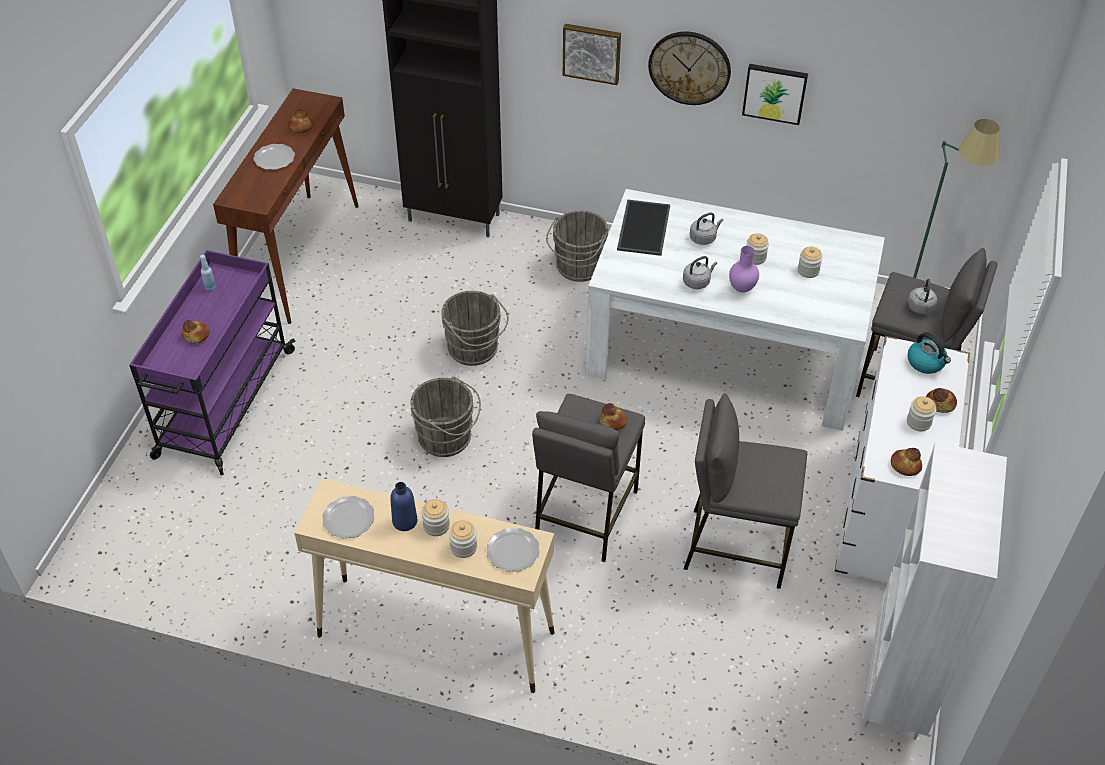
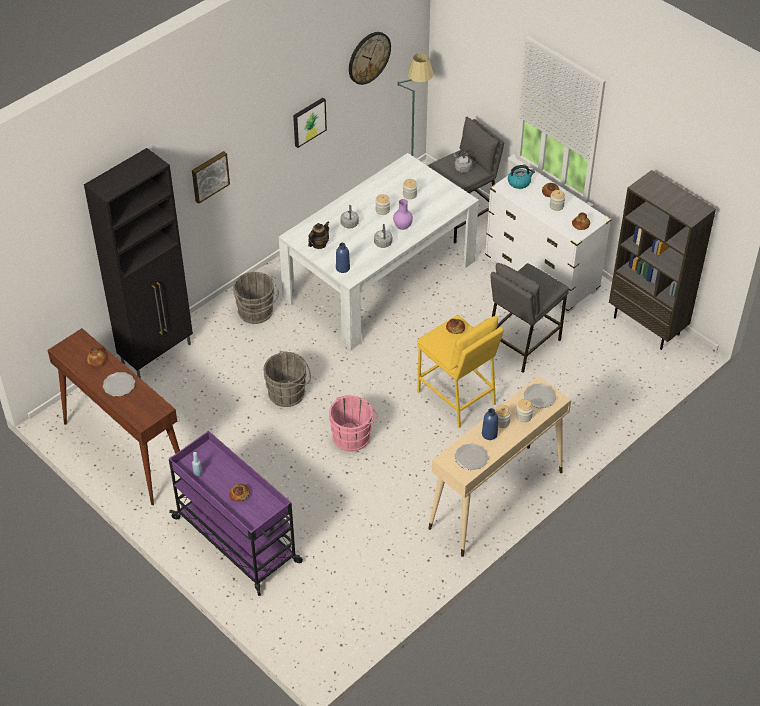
camera: 60 degrees left, 0 degrees up
grey bucket [410,377,481,457] -> pink bucket [329,395,379,452]
grey stool [532,394,645,562] -> yellow stool [417,315,504,428]
tray [617,199,670,256] -> teapot [308,222,330,249]
wall clock [648,32,731,105] -> wall clock moved to [349,32,391,85]
white bookcase [863,442,1007,740] -> brown bookcase [609,170,716,350]
none -> blue bottle [336,243,350,273]

